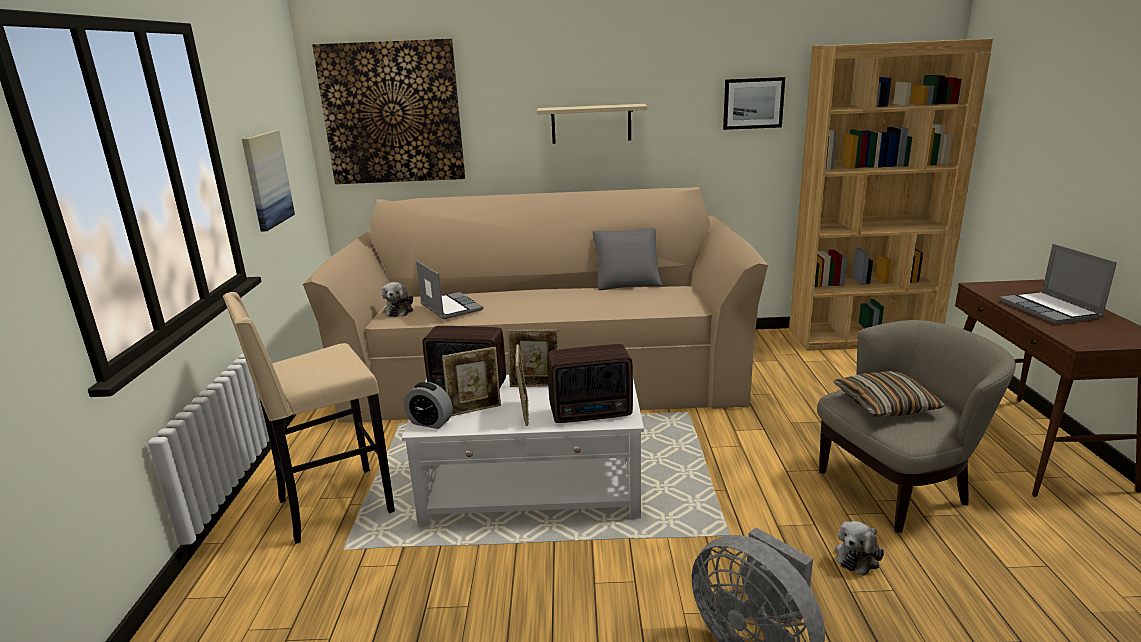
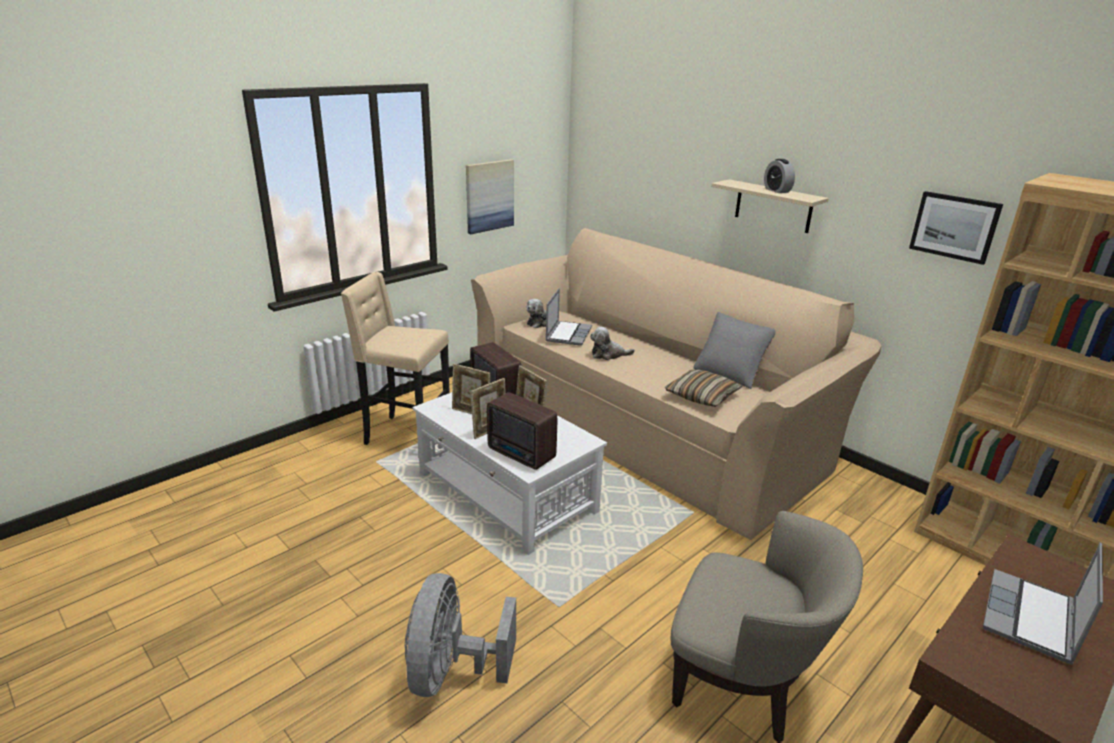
camera: 45 degrees right, 5 degrees up
picture [312,38,465,184] -> none
alarm clock [404,382,453,429] -> alarm clock moved to [764,159,795,193]
pillow [833,371,945,417] -> pillow moved to [665,370,743,407]
plush toy [835,521,884,576] -> plush toy moved to [590,326,635,360]

